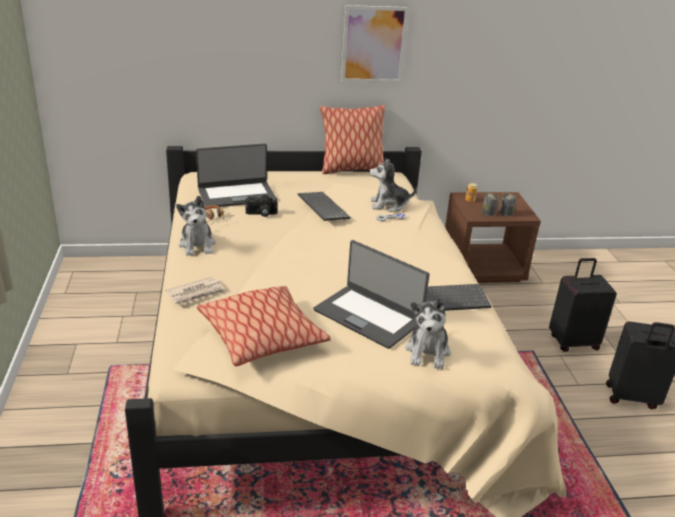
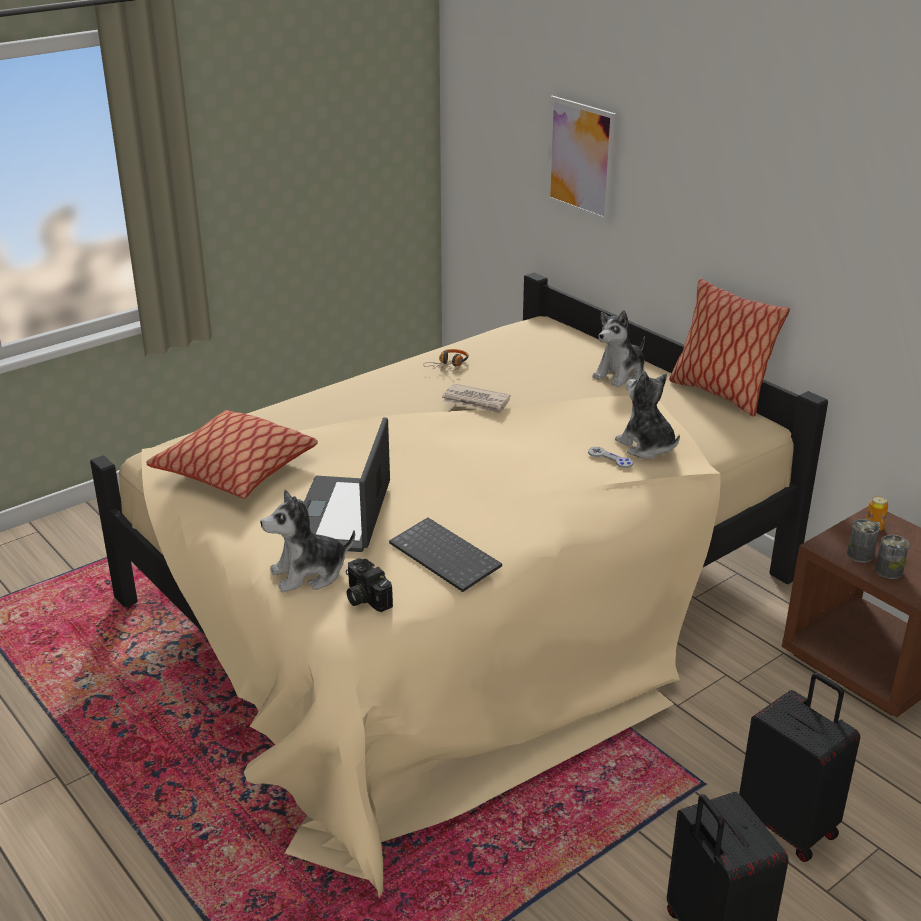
camera: 60 degrees right, 0 degrees up
newspaper [165,277,226,306] -> newspaper moved to [442,384,511,414]
plush toy [176,196,216,256] -> plush toy moved to [592,310,645,387]
laptop [196,143,276,207] -> none
camera [245,195,278,217] -> camera moved to [346,558,393,612]
keyboard [298,192,350,221] -> none
picture [341,5,409,83] -> picture moved to [546,96,616,222]

